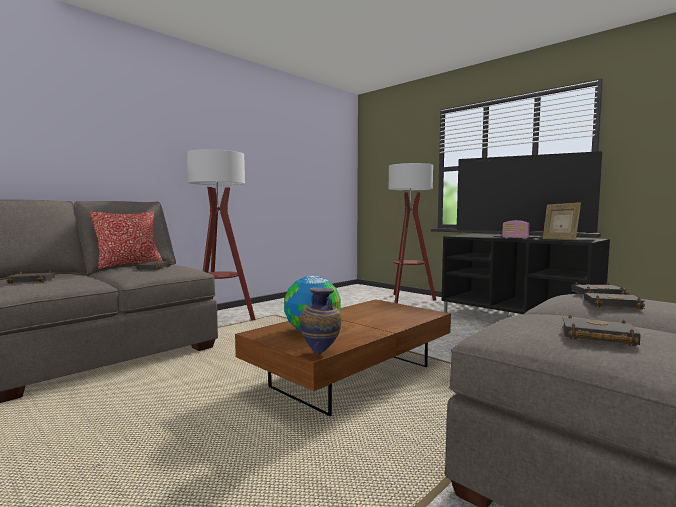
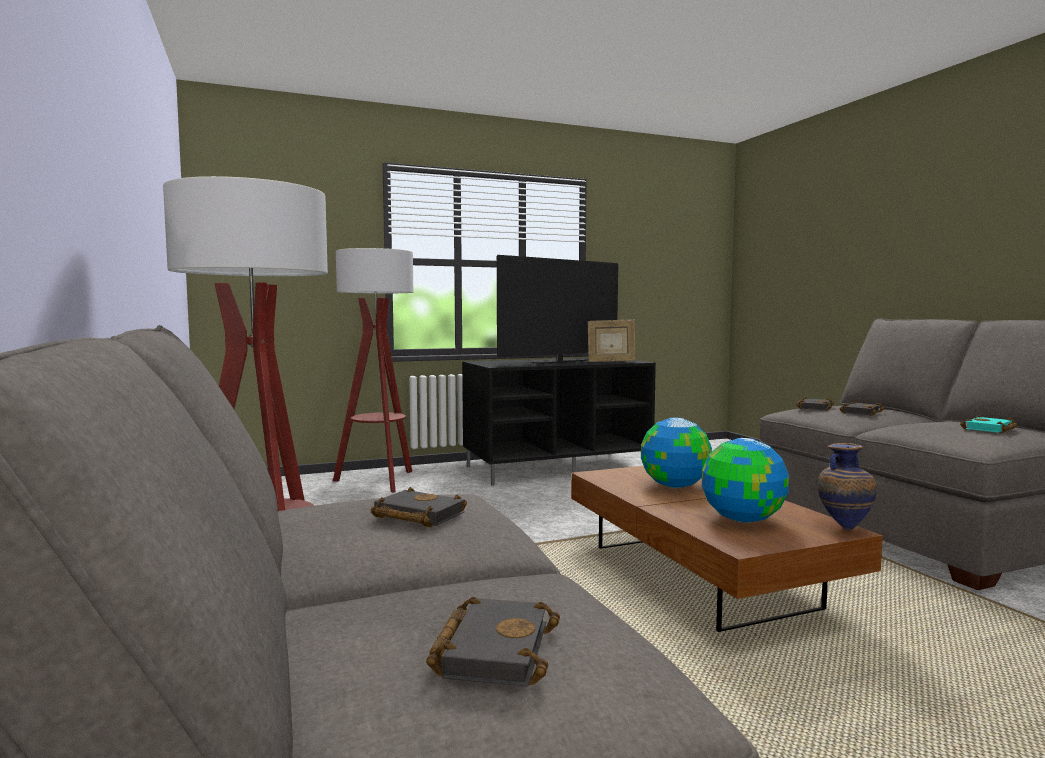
camera: 65 degrees left, 0 degrees up
pillow [90,211,162,269] -> none
radio [502,220,529,239] -> none
black book [562,315,641,346] -> turquoise book [960,415,1018,433]
none -> globe [641,418,712,488]

